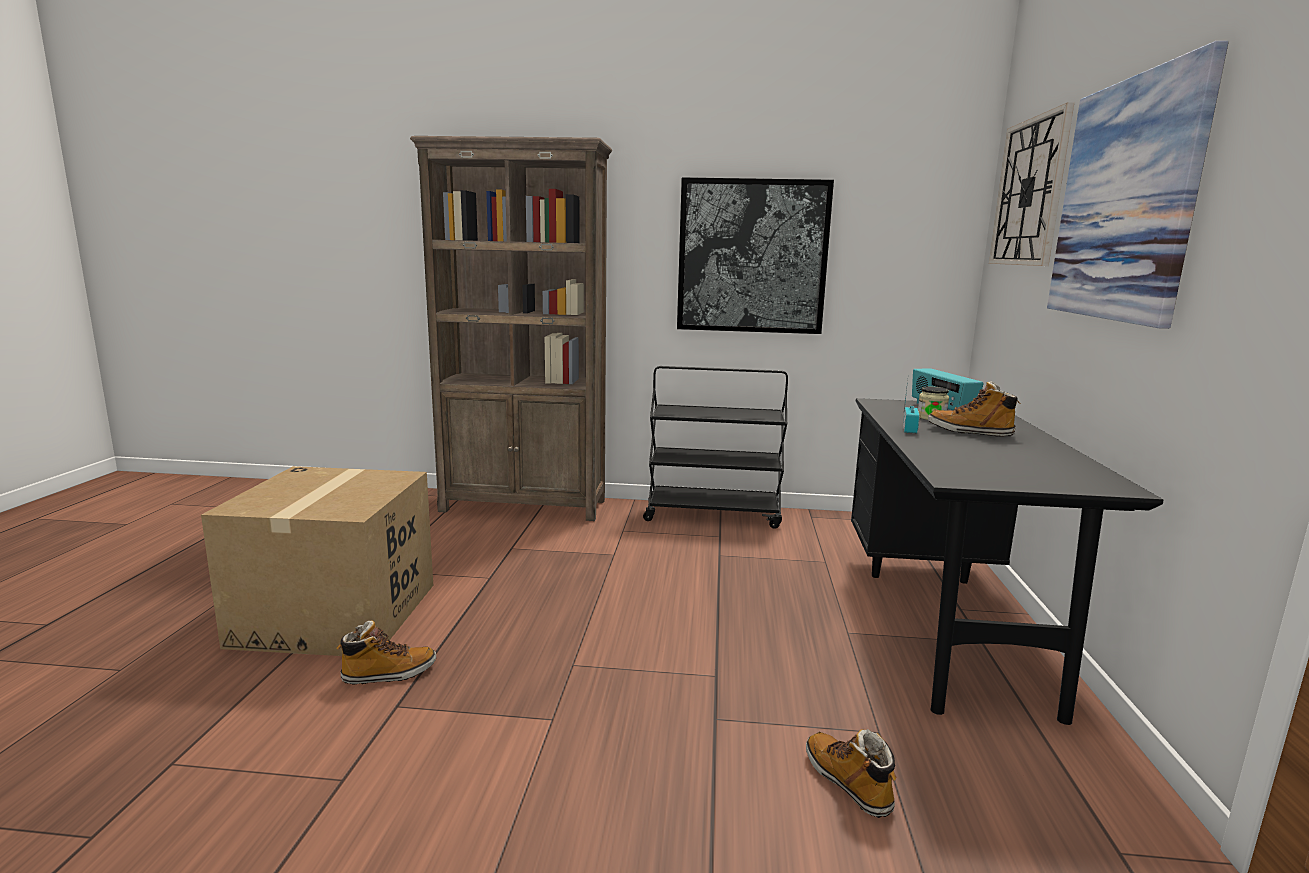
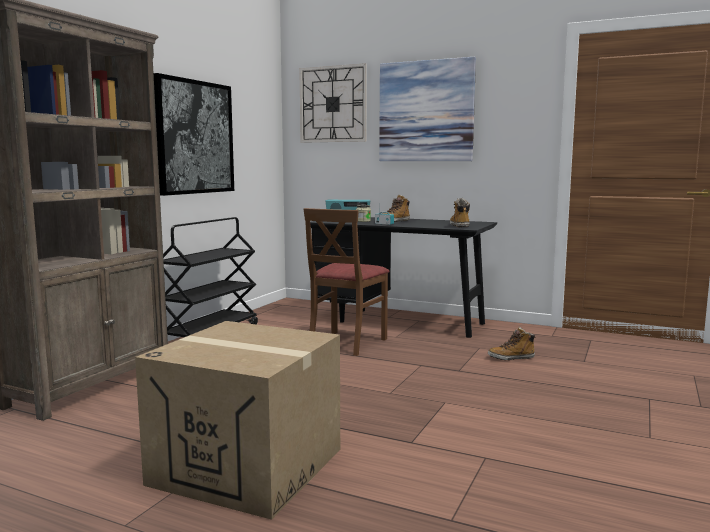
camera: 70 degrees left, 5 degrees down
boot [336,620,436,684] -> boot moved to [450,198,470,227]
none -> brown chair [304,208,390,356]

